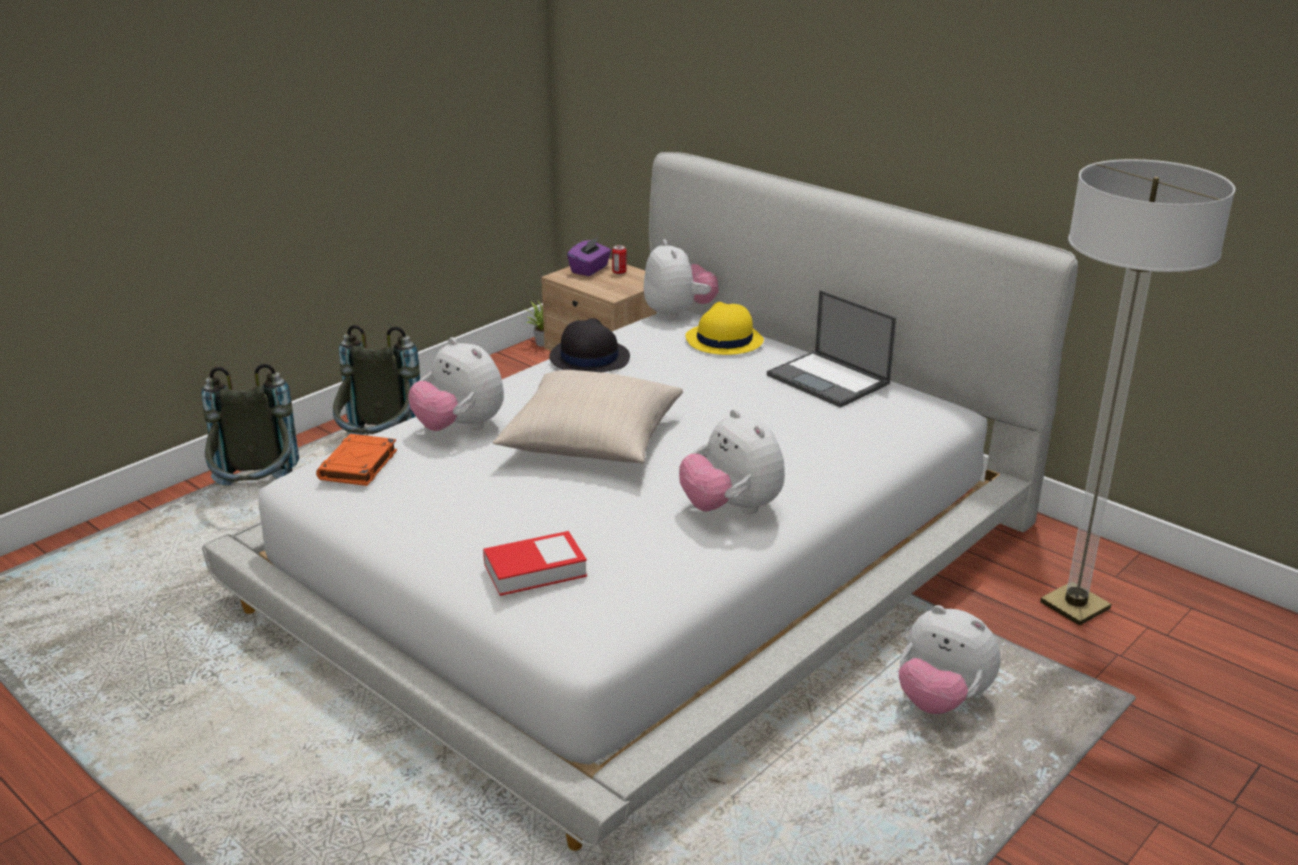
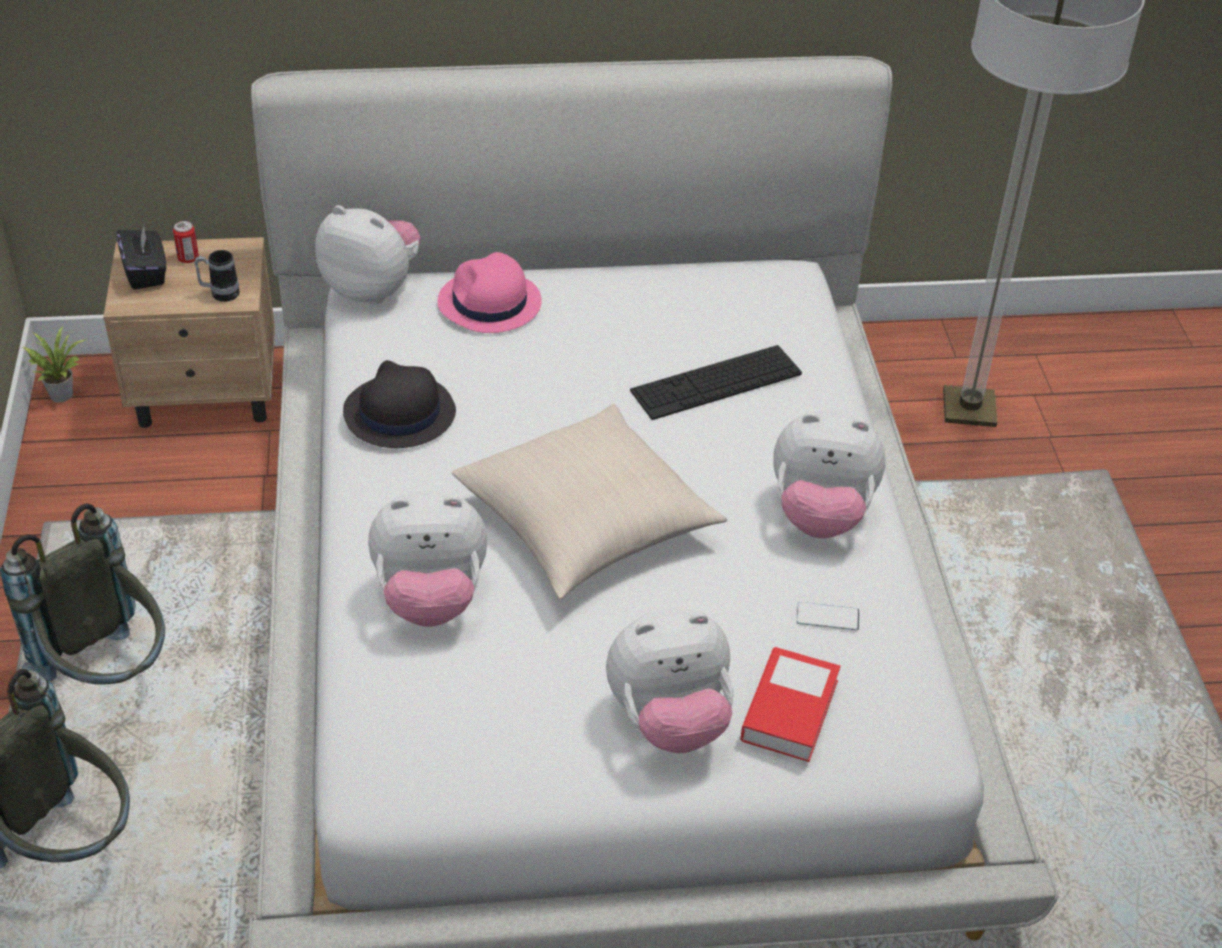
camera: 50 degrees left, 15 degrees up
orange book [316,434,397,486] -> none
purple tissue box [567,237,611,276] -> black tissue box [117,226,166,290]
yellow hat [685,302,764,355] -> pink hat [438,252,542,333]
laptop [767,290,896,408] -> none
plush toy [899,605,1000,714] -> plush toy moved to [606,608,734,753]
none -> mug [194,250,240,302]
none -> keyboard [630,345,802,420]
none -> phone [796,602,859,630]

